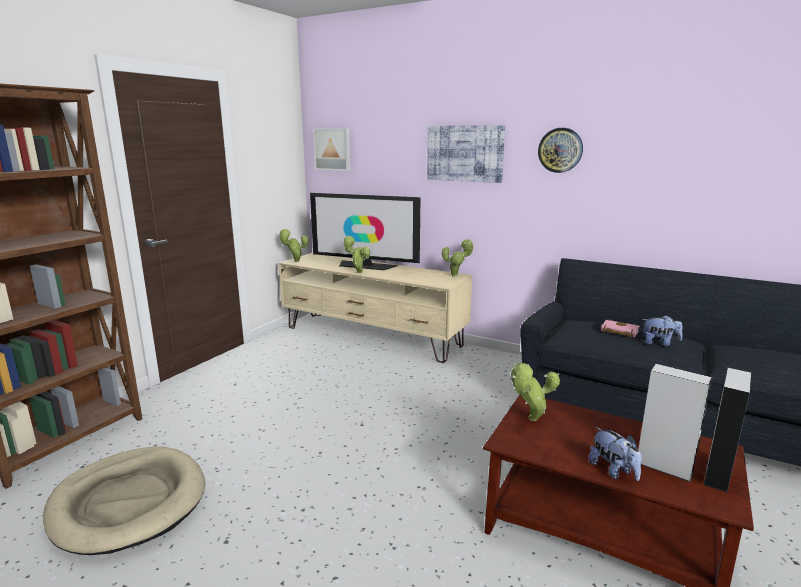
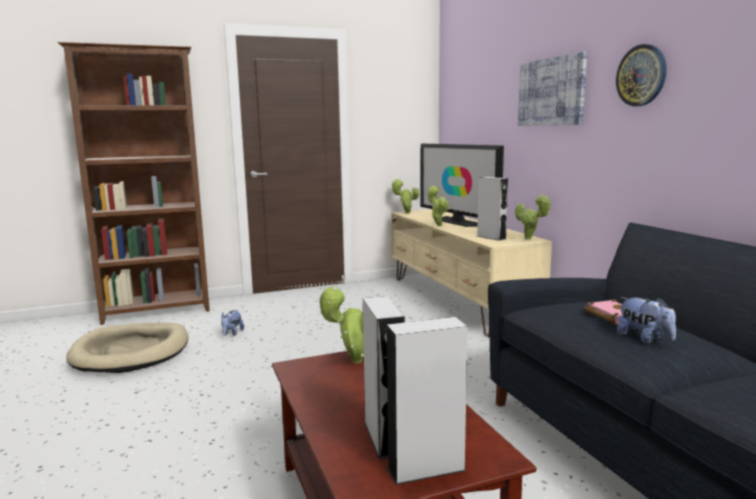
camera: 40 degrees right, 5 degrees down
picture [313,128,350,171] -> none
plush toy [588,427,642,481] -> plush toy moved to [221,310,244,336]
none -> grey speaker [477,177,508,241]

